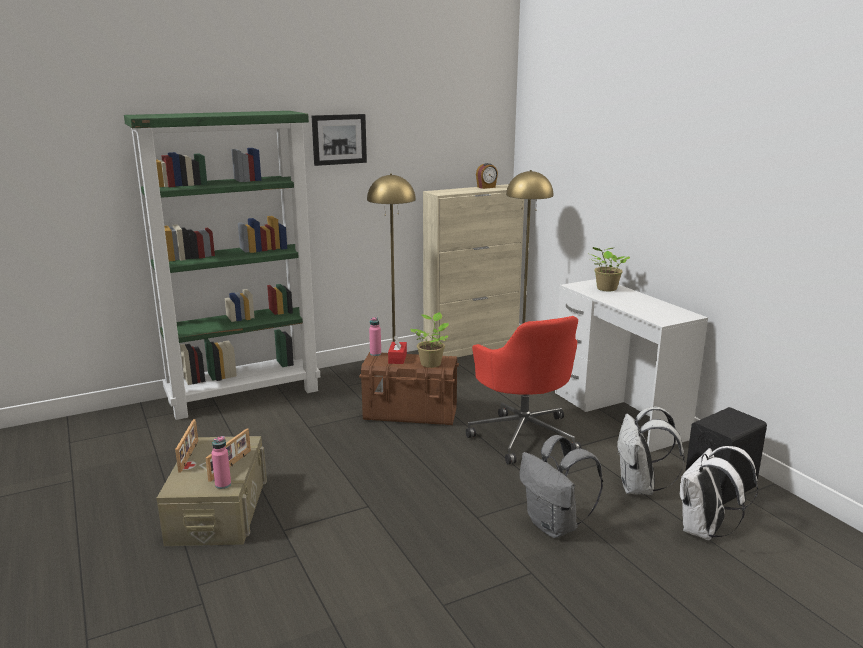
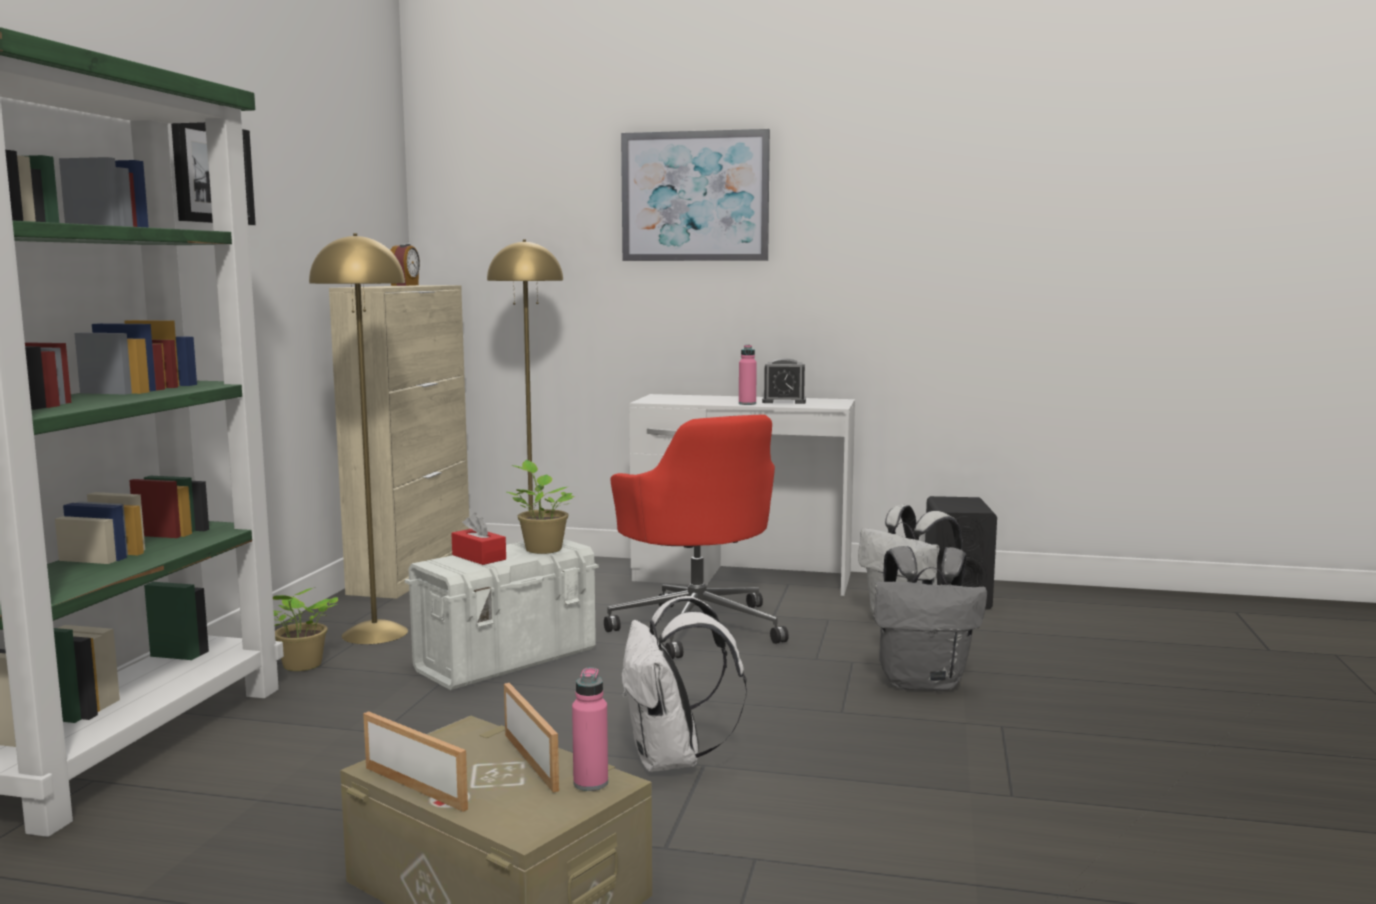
camera: 50 degrees left, 10 degrees down
brown storage box [359,352,459,425] -> white storage box [405,539,599,690]
pink bottle [369,317,381,356] -> pink bottle moved to [739,345,757,405]
red office chair [466,316,582,464] -> red office chair turned 45 degrees clockwise [604,415,789,659]
potted plant [587,247,630,291] -> potted plant moved to [273,588,338,671]
white backpack [680,446,758,541] -> white backpack moved to [622,596,747,772]
none -> picture [621,129,770,261]
none -> alarm clock [762,358,806,404]

